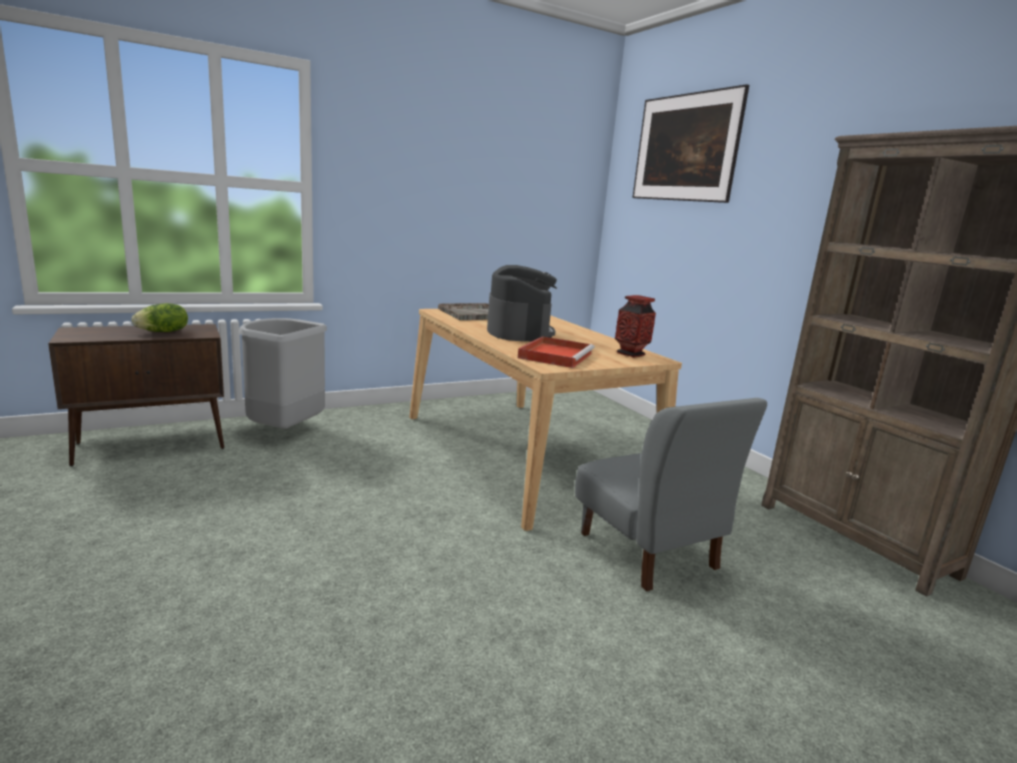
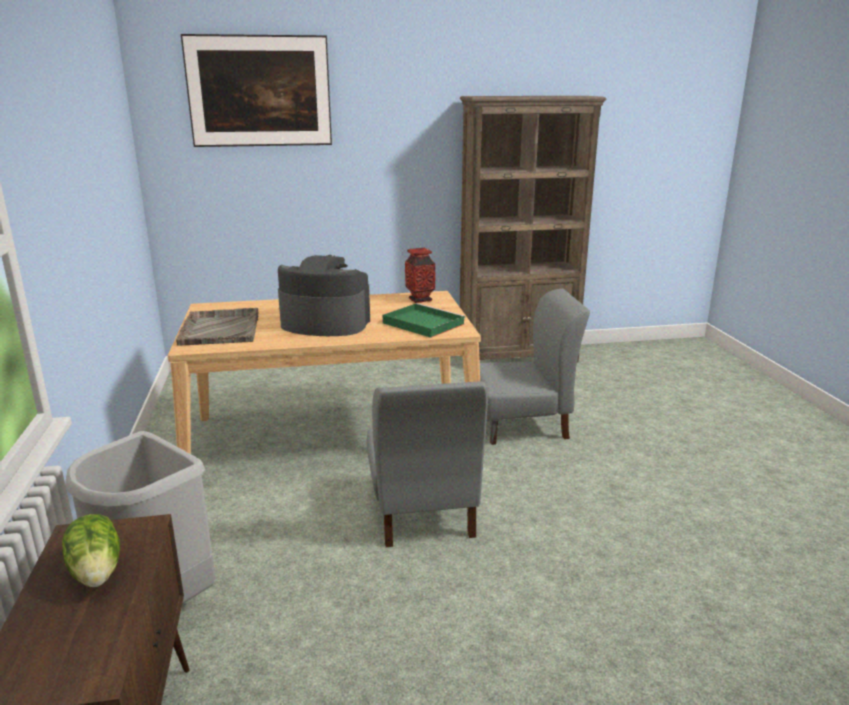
camera: 70 degrees left, 5 degrees up
red tray [518,336,594,368] -> green tray [383,303,465,338]
none -> grey chair [367,381,488,547]

